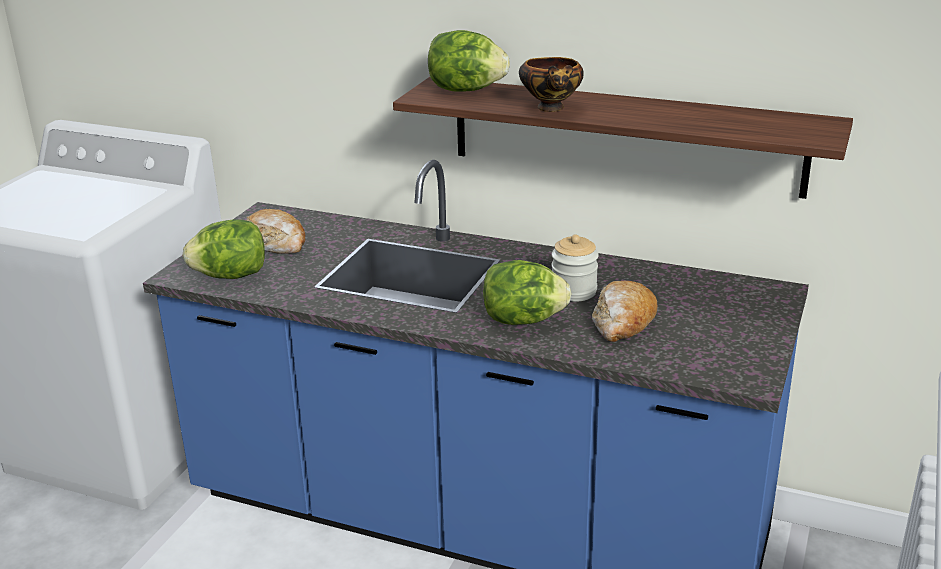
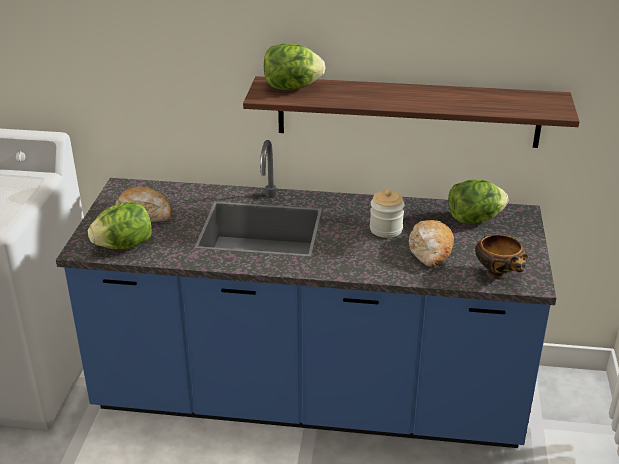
camera: 15 degrees left, 5 degrees up
lettuce [483,260,571,325] -> lettuce moved to [448,179,508,223]
bowl [519,57,584,112] -> bowl moved to [475,235,528,279]

